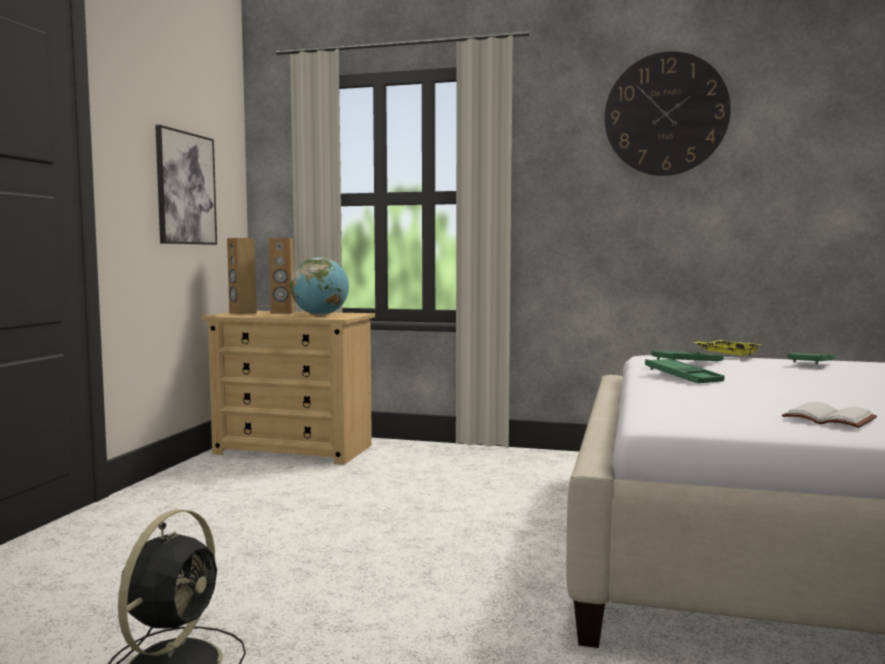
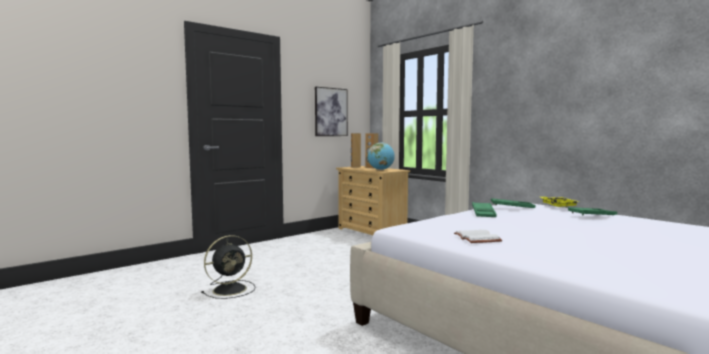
camera: 35 degrees right, 0 degrees up
wall clock [604,51,731,176] -> none

